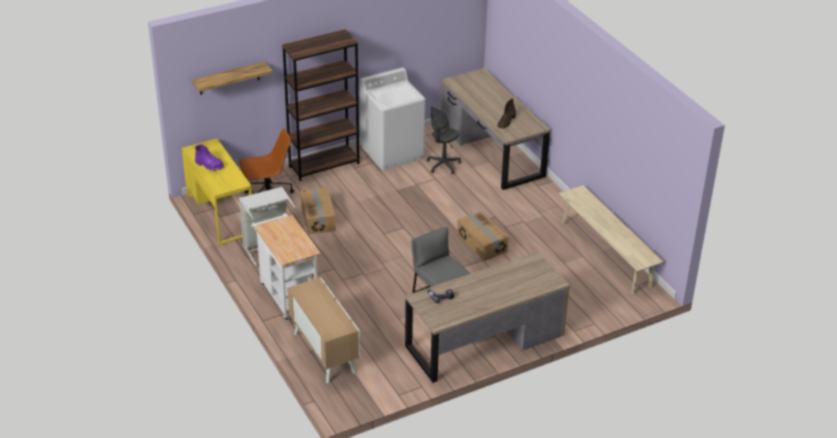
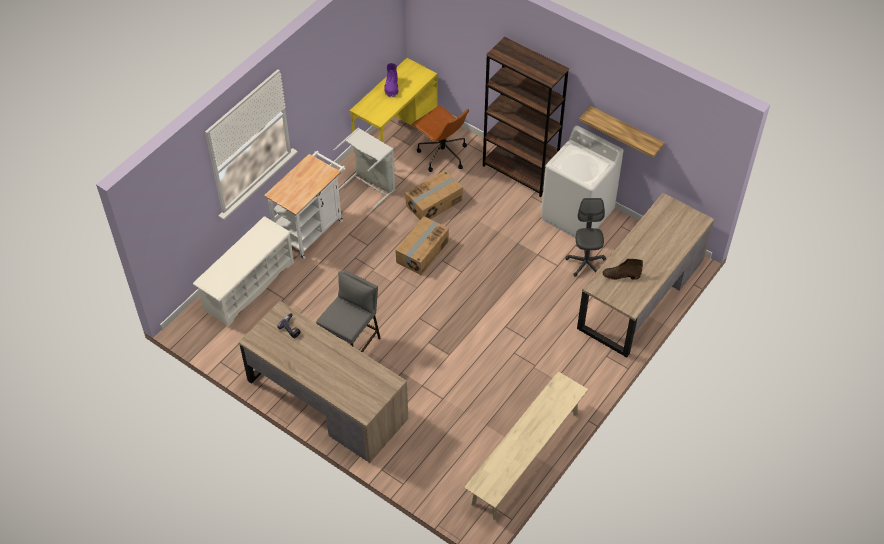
camera: 65 degrees right, 15 degrees up
shelf [192,62,273,95] -> shelf moved to [579,106,664,158]
cabinet [288,277,360,383] -> white shoe rack [193,216,294,328]
grey office chair [427,106,461,174] -> grey office chair turned 75 degrees clockwise [565,198,606,277]
cardboard box [457,211,509,261] -> cardboard box moved to [395,216,449,275]

